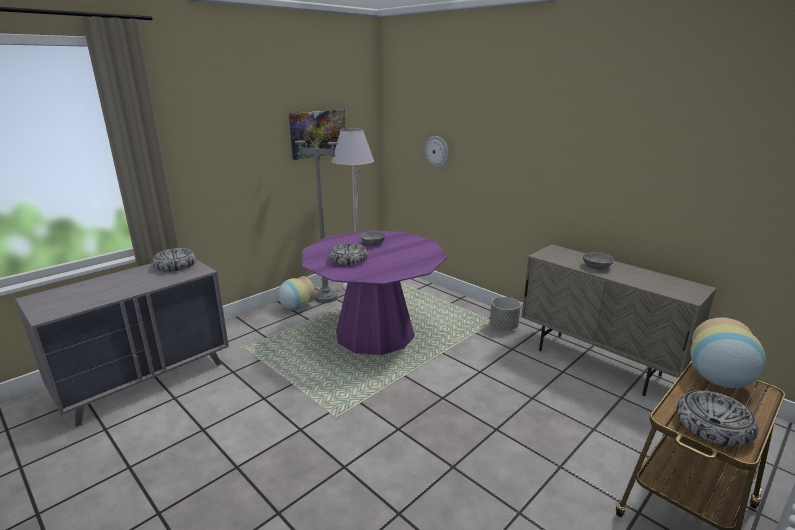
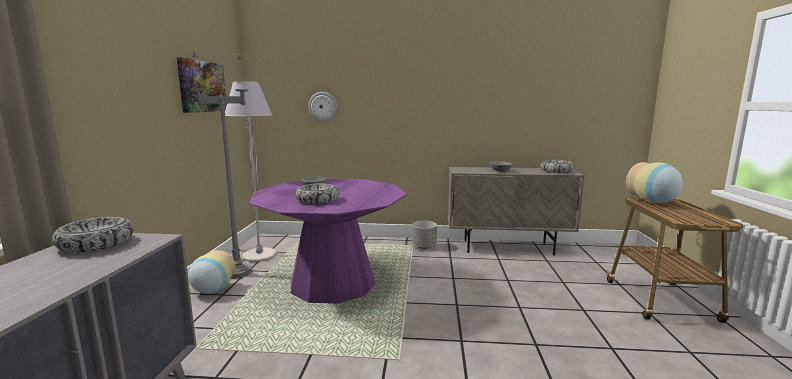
camera: 40 degrees left, 10 degrees down
bowl [676,390,759,447] -> bowl moved to [540,160,575,173]

